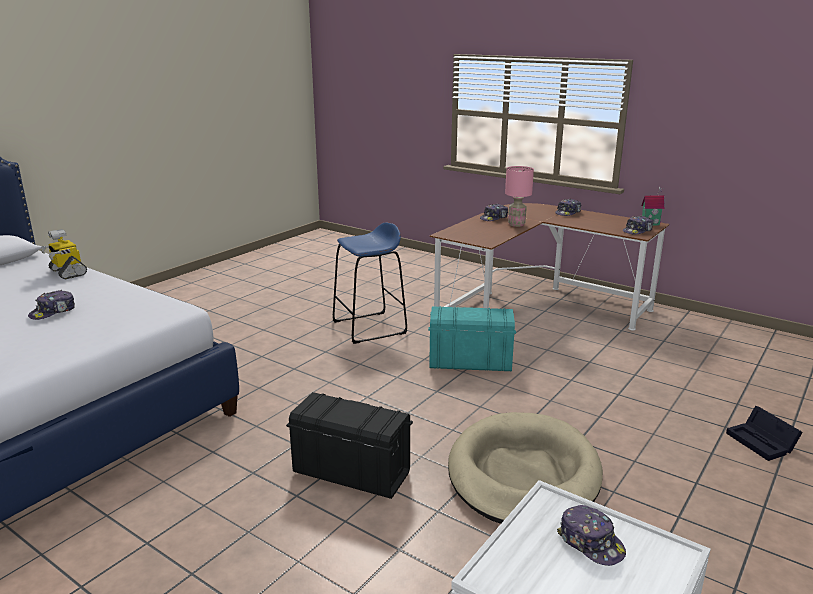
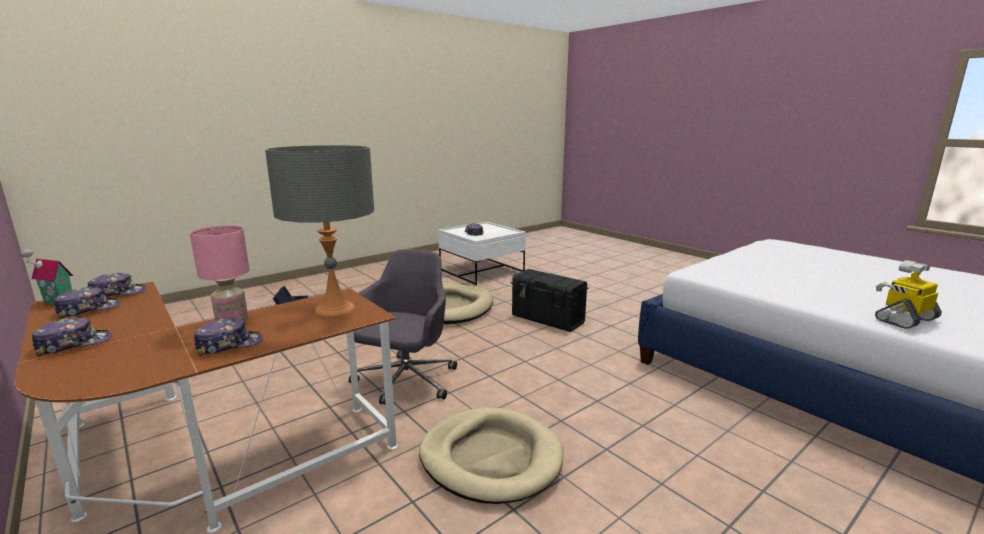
camera: 165 degrees left, 5 degrees down
cap [28,290,75,320] -> cap moved to [54,287,121,319]
toy robot [40,229,87,279] -> toy robot turned 90 degrees counterclockwise [875,260,942,329]
blue stool [333,222,407,344] -> beige dog bed [419,408,564,504]
turquoise storage box [428,306,516,371] -> grey office chair [349,249,457,405]
none -> grey table lamp [265,145,374,316]

